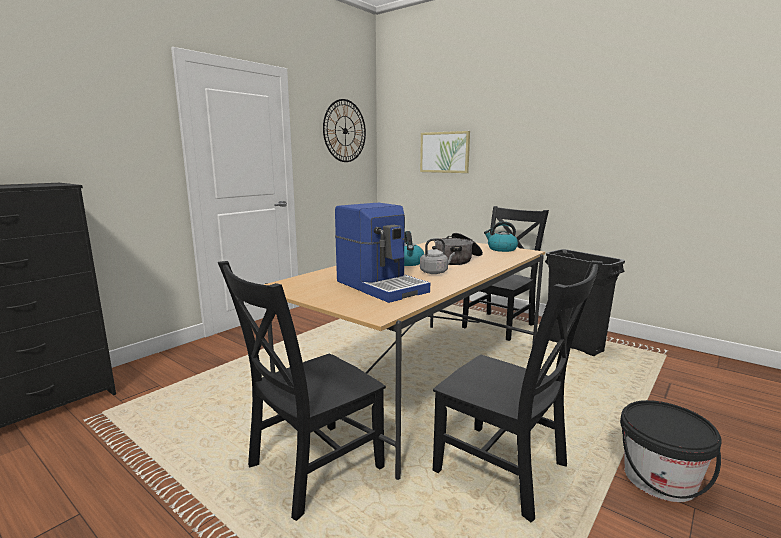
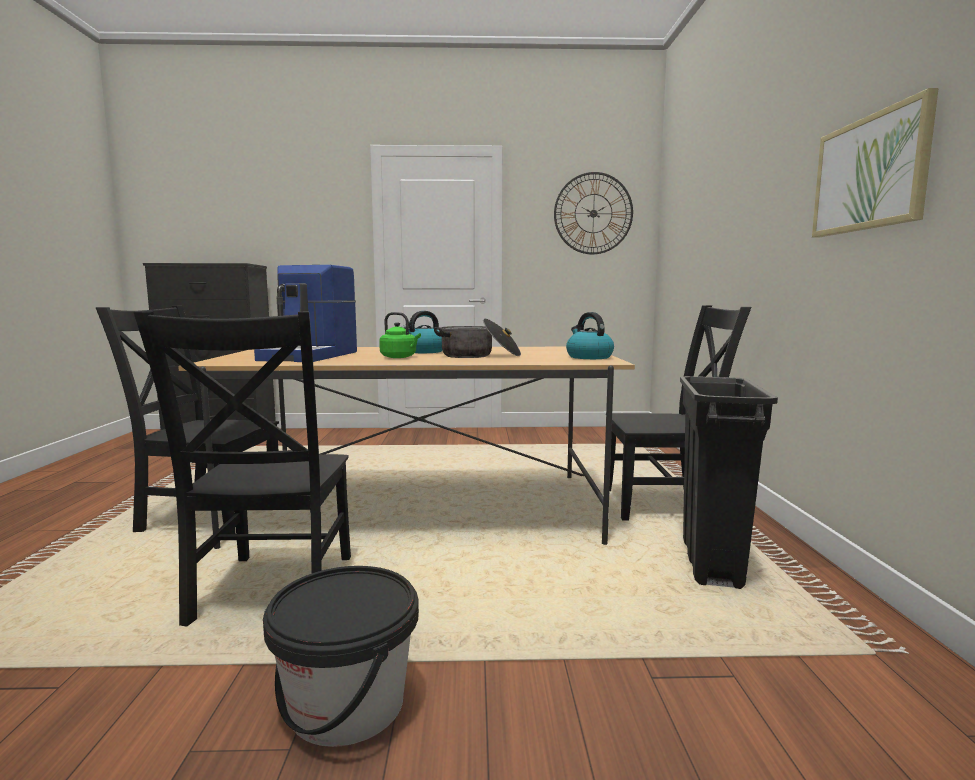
camera: 50 degrees right, 5 degrees down
picture [420,131,470,173] -> picture moved to [812,88,939,238]
grey kettle [420,238,455,274] -> green kettle [379,312,421,358]

